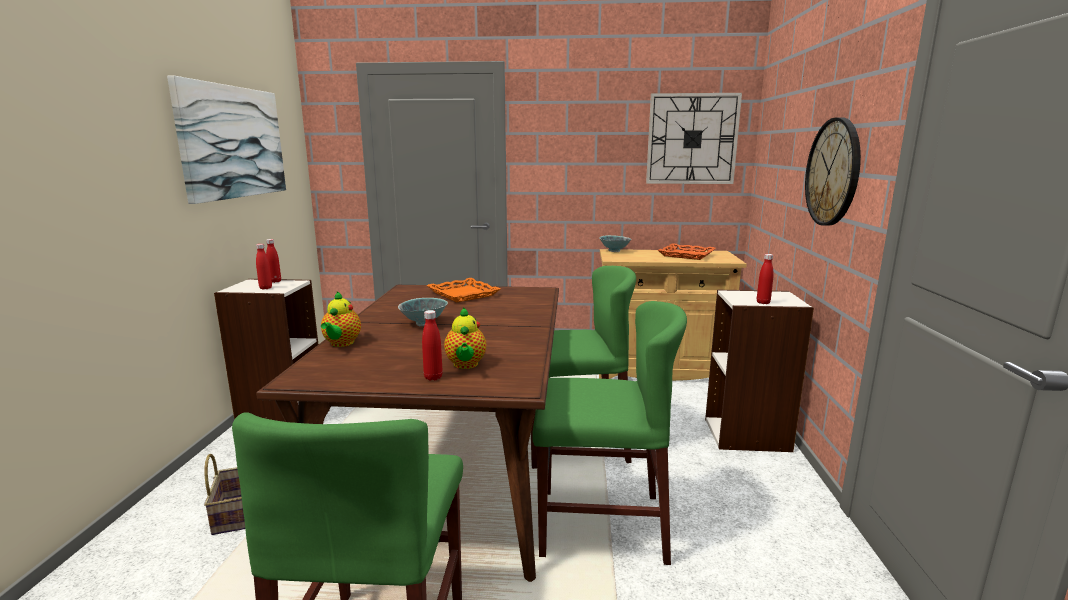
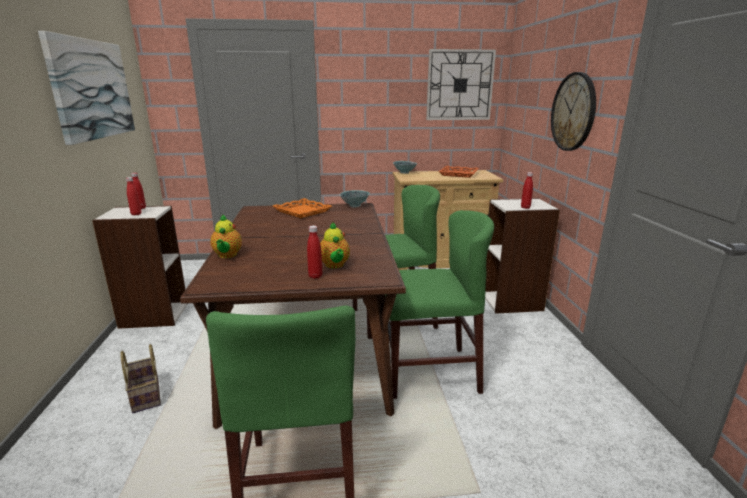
camera: 10 degrees left, 5 degrees up
bowl [398,298,448,326] -> bowl moved to [339,190,370,208]

